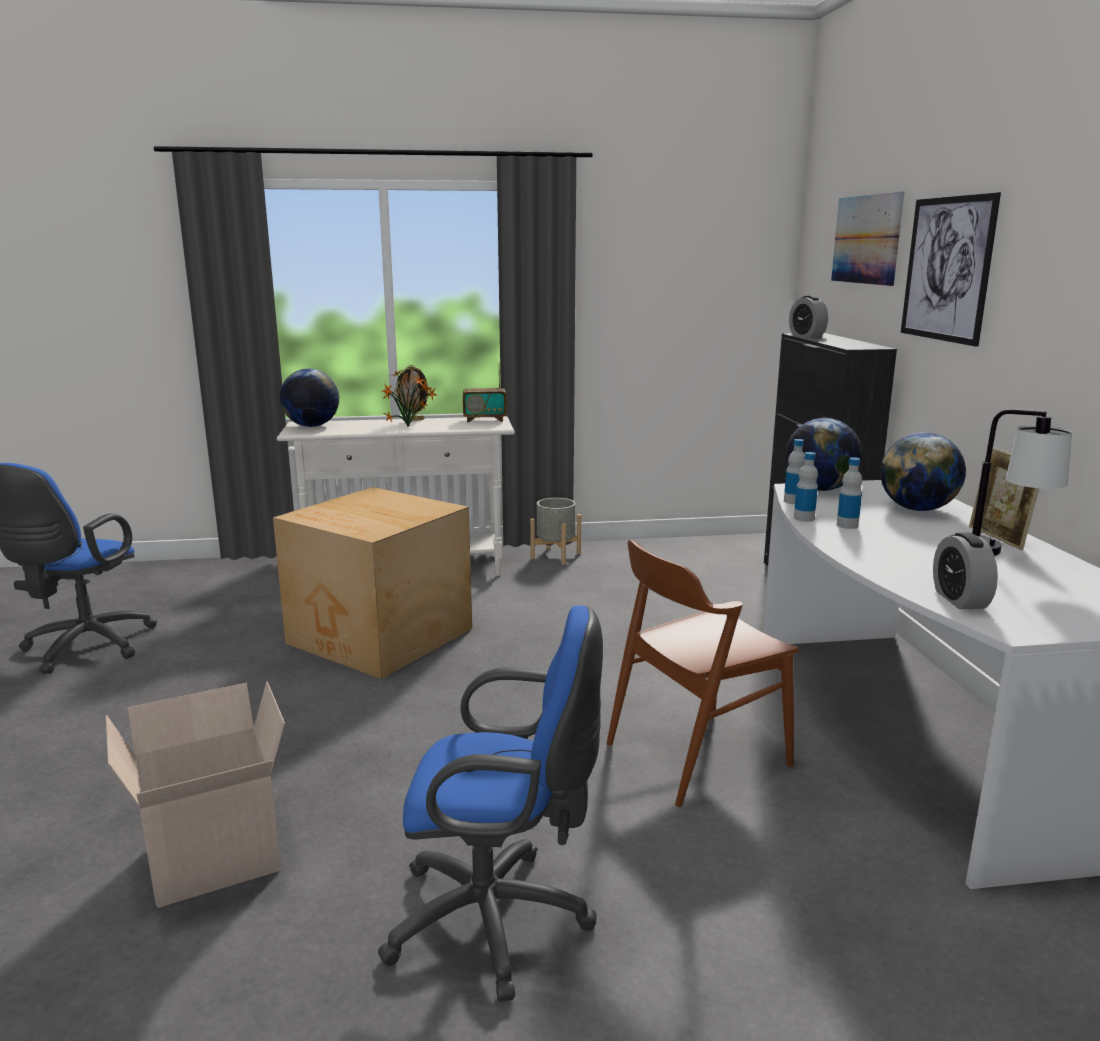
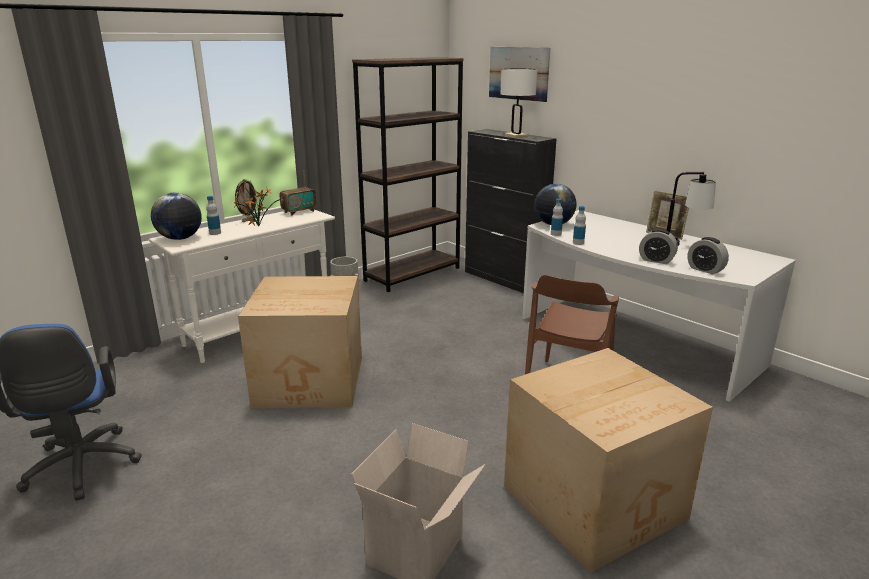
camera: 35 degrees left, 5 degrees up
blue office chair [378,605,603,1002] -> cardboard box [504,348,713,573]
alarm clock [789,295,828,337] -> alarm clock moved to [639,229,678,264]
bottle [837,457,862,529] -> bottle moved to [206,196,221,235]
globe [881,432,966,511] -> none
picture [901,192,1001,347] -> none
none -> brown bookcase [352,57,464,292]
none -> white table lamp [500,68,537,138]

